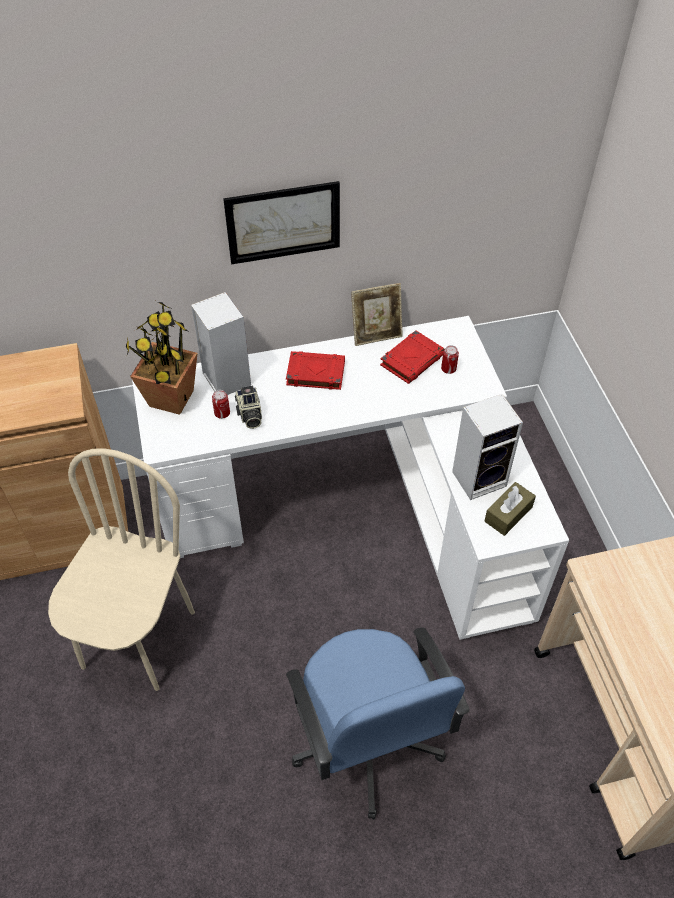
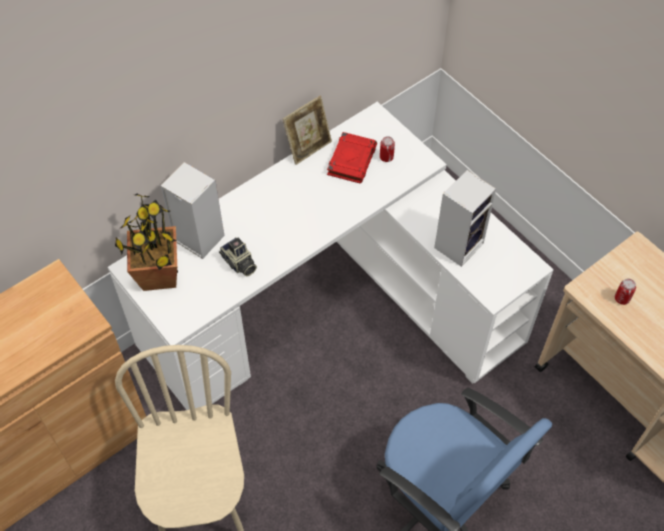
camera: 25 degrees left, 5 degrees up
can [212,390,230,419] -> can moved to [615,279,636,305]
picture [223,181,340,264] -> none
red book [286,351,345,390] -> none
brown tissue box [484,482,536,536] -> none

